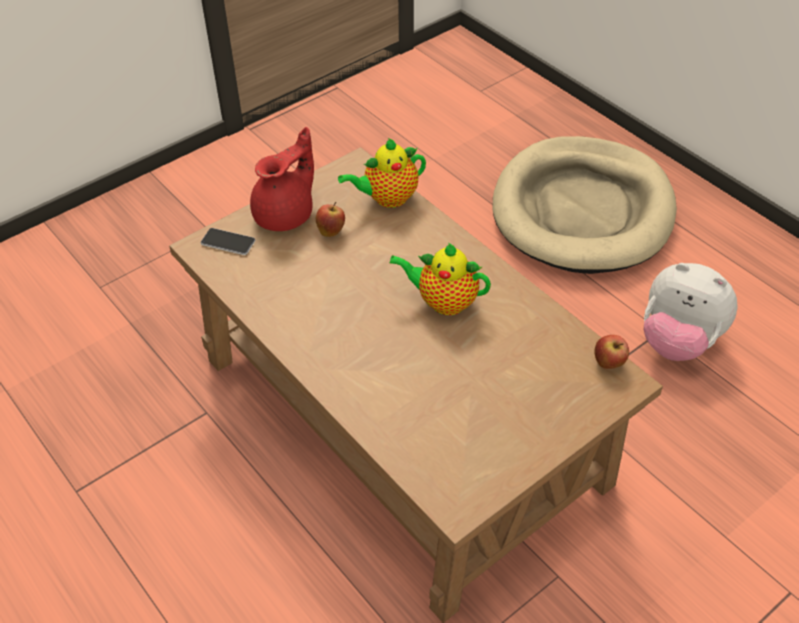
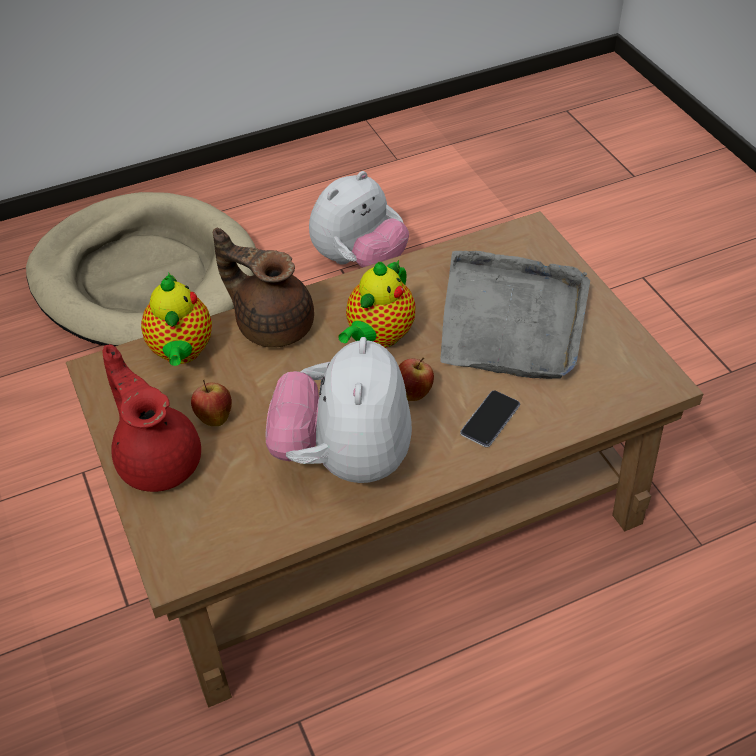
camera: 75 degrees left, 0 degrees up
phone [201,228,255,255] -> phone moved to [460,390,520,447]
apple [594,335,629,369] -> apple moved to [399,358,434,401]
none -> brown teapot [213,228,314,348]
none -> plush toy [266,337,412,483]
none -> grey tray [440,251,590,379]

